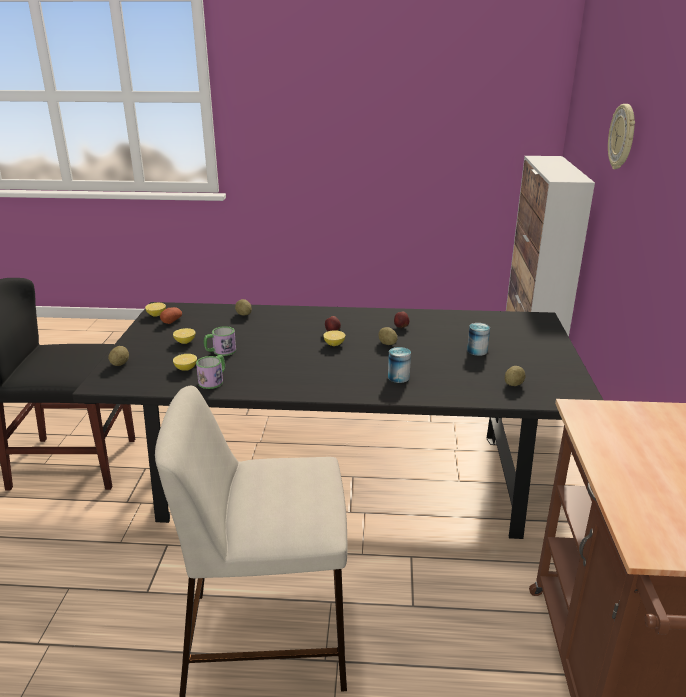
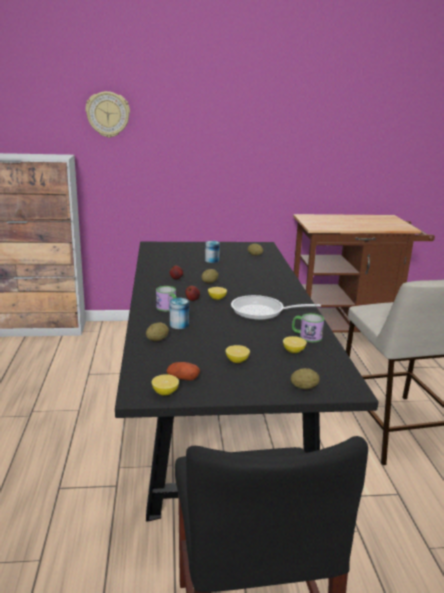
camera: 100 degrees left, 5 degrees down
mug [204,326,236,356] -> mug moved to [156,286,177,311]
can [388,347,411,383] -> can moved to [170,298,189,329]
none -> frying pan [231,295,321,320]

